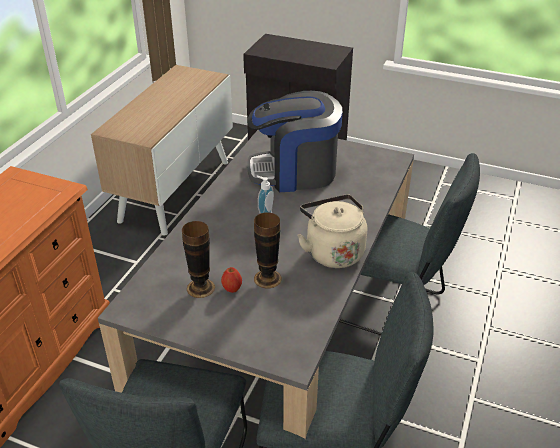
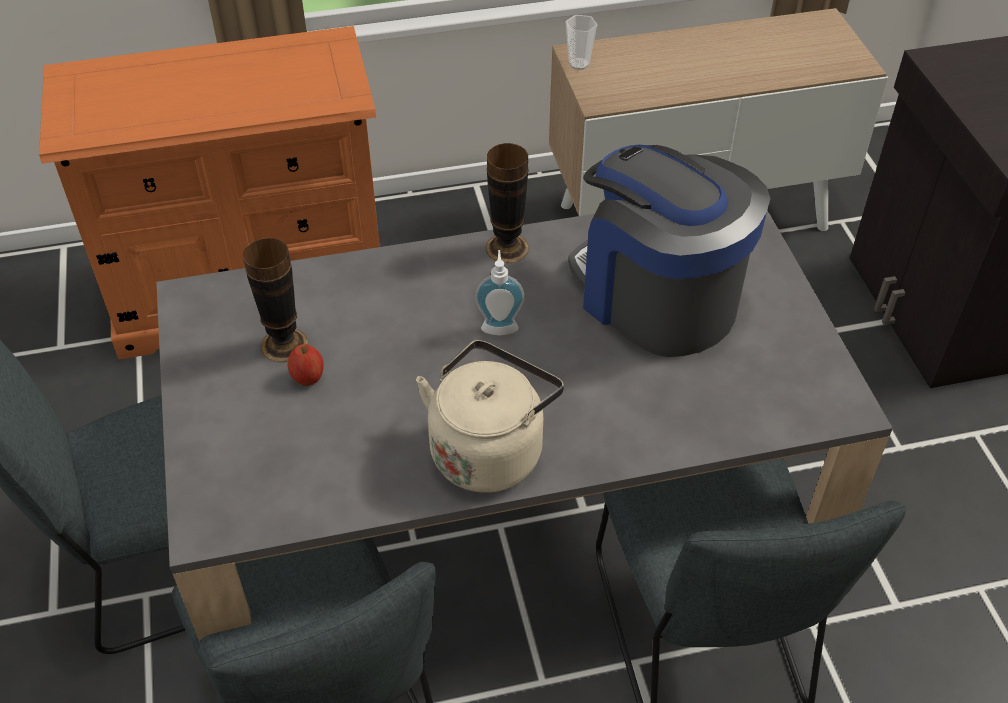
camera: 55 degrees right, 10 degrees up
vase [254,212,282,288] -> vase moved to [486,143,529,263]
none -> cup [566,15,597,70]

